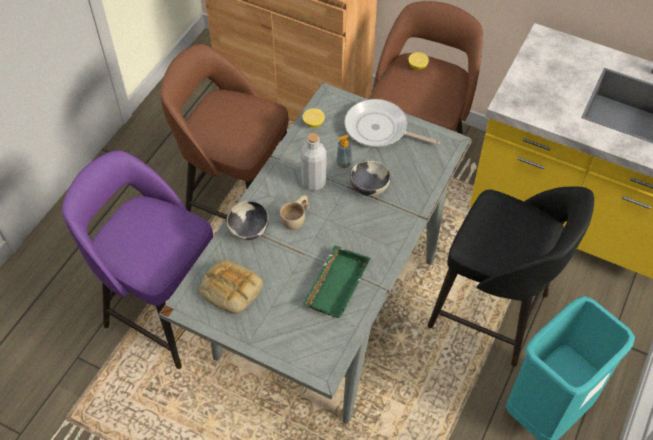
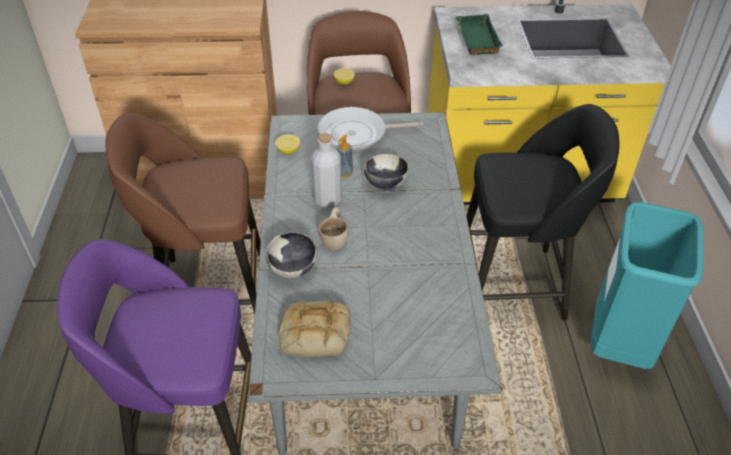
camera: 30 degrees left, 10 degrees down
green tray [303,245,370,318] -> green tray moved to [455,14,503,55]

